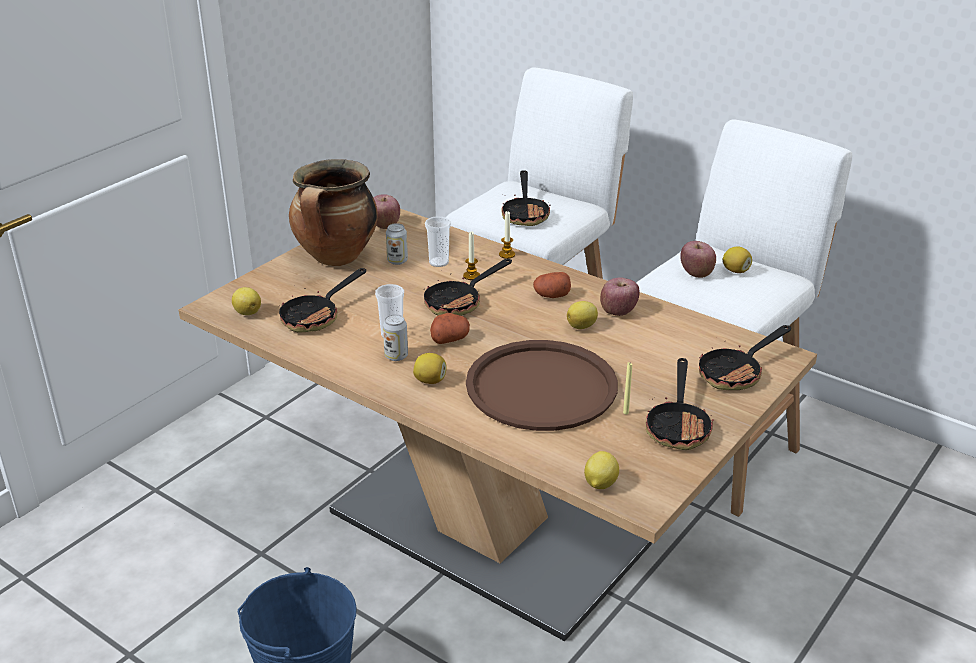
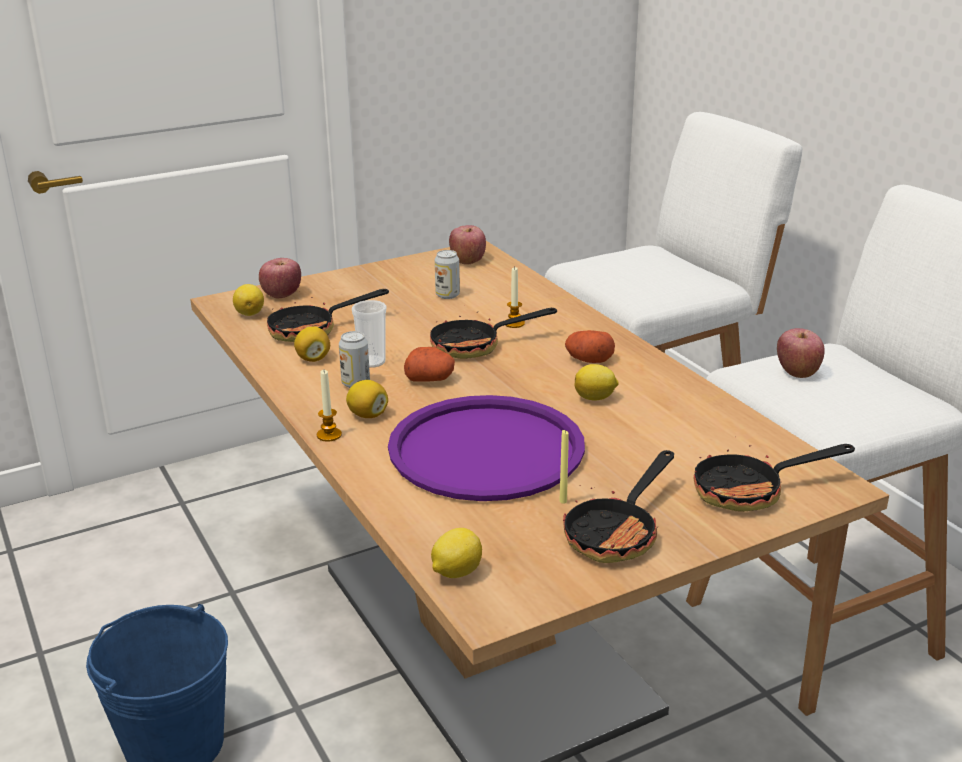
camera: 25 degrees right, 5 degrees down
cooking pot [289,159,378,266] -> none
cup [425,216,451,267] -> none
brown tray [466,340,618,431] -> purple tray [388,395,585,501]
candle [499,211,515,259] -> candle moved to [317,370,342,442]
frying pan [501,170,550,226] -> none
apple [600,277,640,316] -> apple moved to [259,258,301,298]
lemon [723,247,752,273] -> lemon moved to [294,327,330,362]

